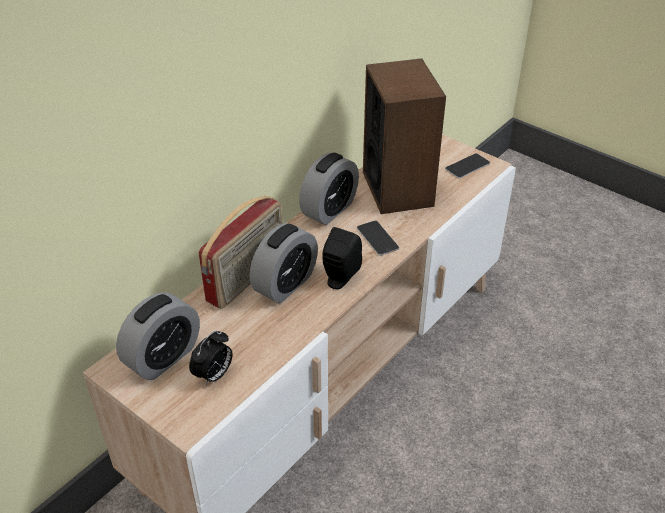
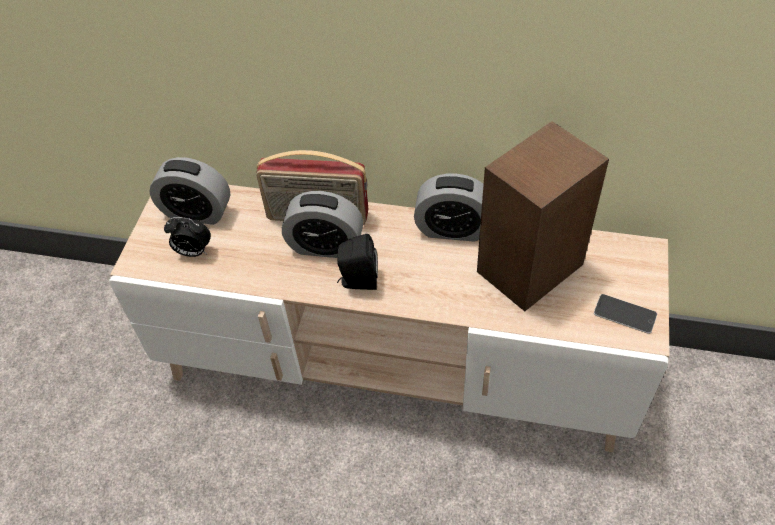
camera: 65 degrees right, 10 degrees up
phone [357,220,399,256] -> none

